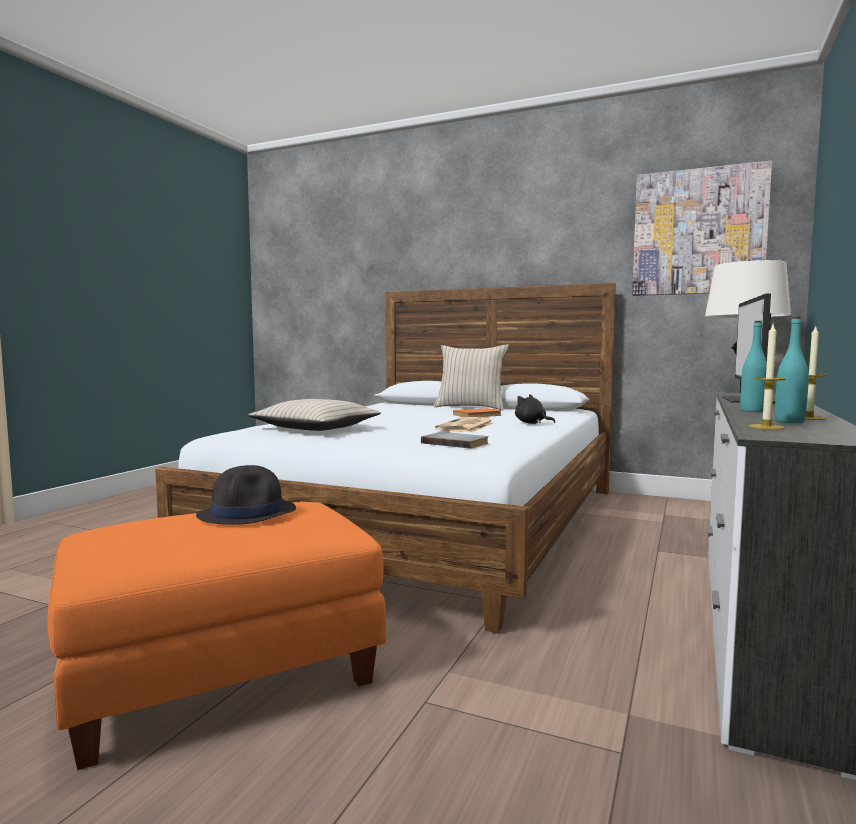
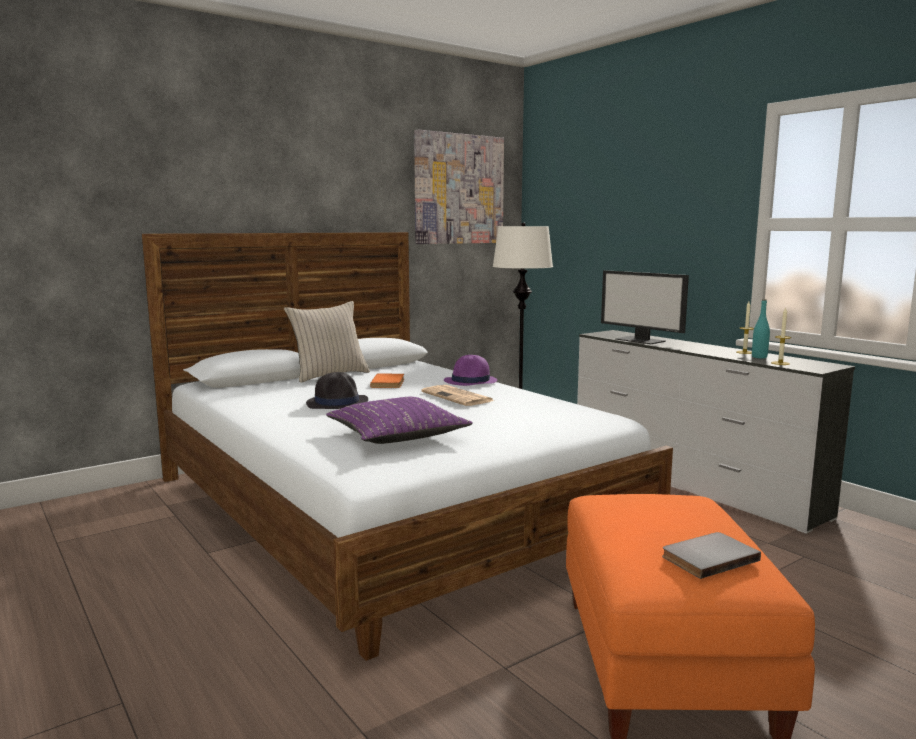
camera: 60 degrees left, 5 degrees up
black hat [196,465,296,525] -> black hat moved to [306,372,368,409]
beige pillow [248,399,381,431] -> purple pillow [326,397,473,444]
grey book [421,432,489,449] -> grey book moved to [662,532,761,579]
black plush toy [515,394,556,424] -> purple hat [444,355,497,386]
turquoise bottle [740,321,767,412] -> none

